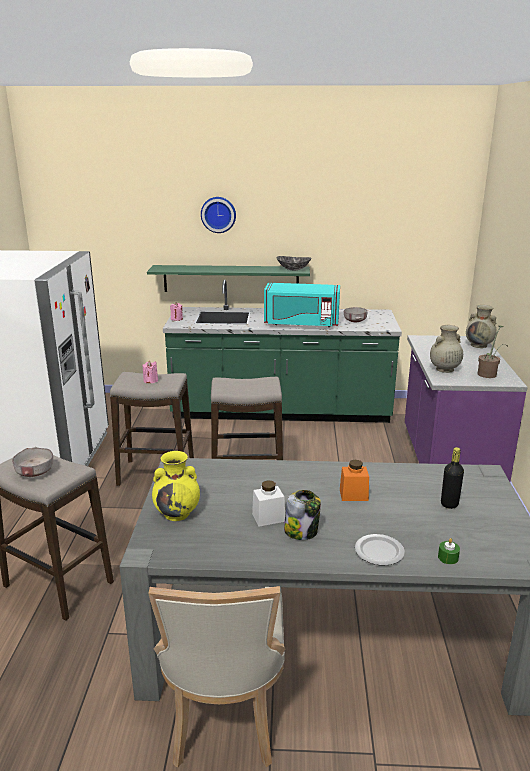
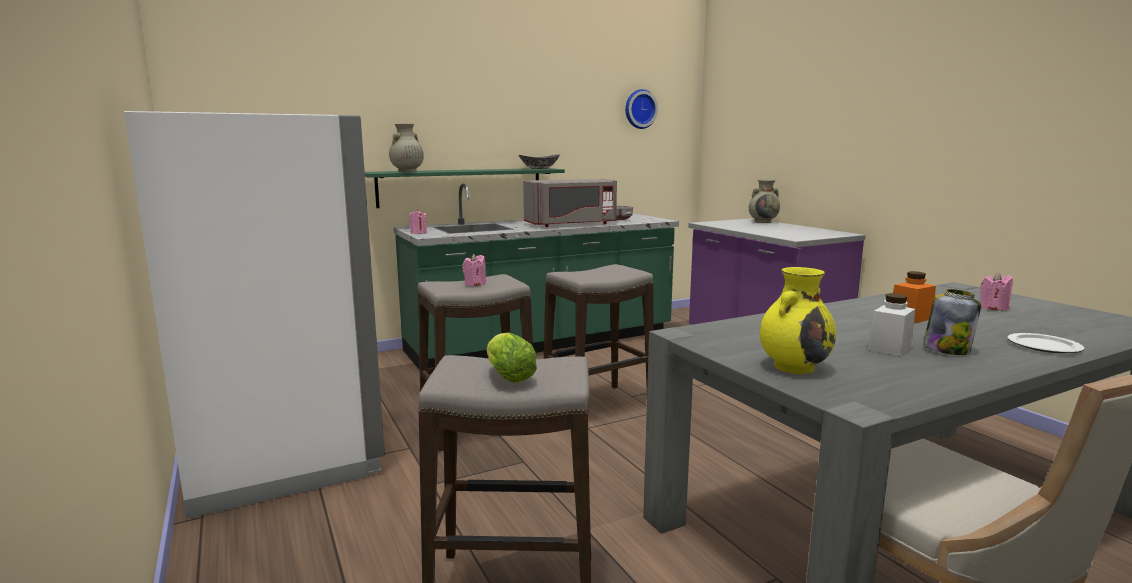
camera: 30 degrees left, 10 degrees down
grey bowl [12,448,53,477] -> lettuce [487,333,537,383]
wall clock [201,197,236,233] -> wall clock moved to [625,89,658,129]
turquoise microwave [264,283,340,327] -> grey microwave [523,179,617,227]
beige vase [430,325,463,373] -> beige vase moved to [389,124,424,172]
green candle [438,538,460,564] -> none
black bottle [441,447,464,509] -> pink candle [980,272,1013,310]
potted plant [478,325,508,378] -> none

